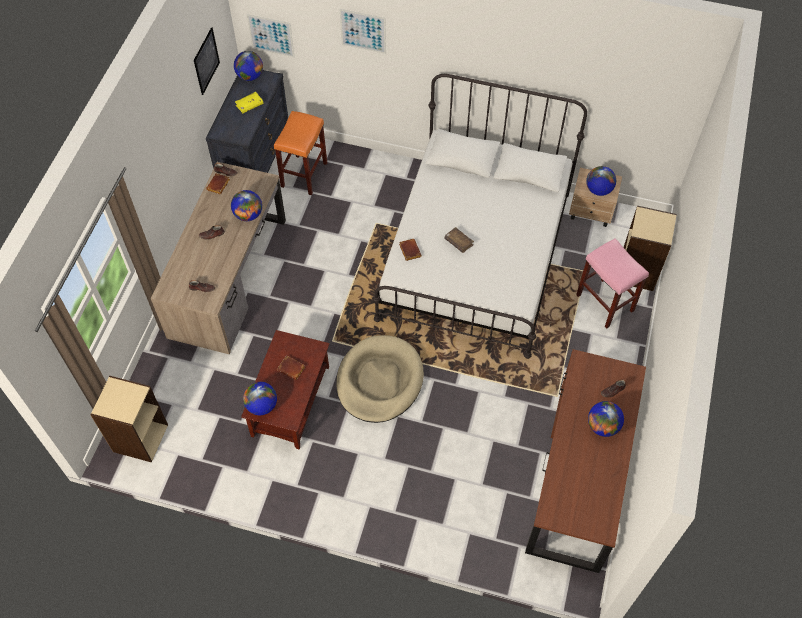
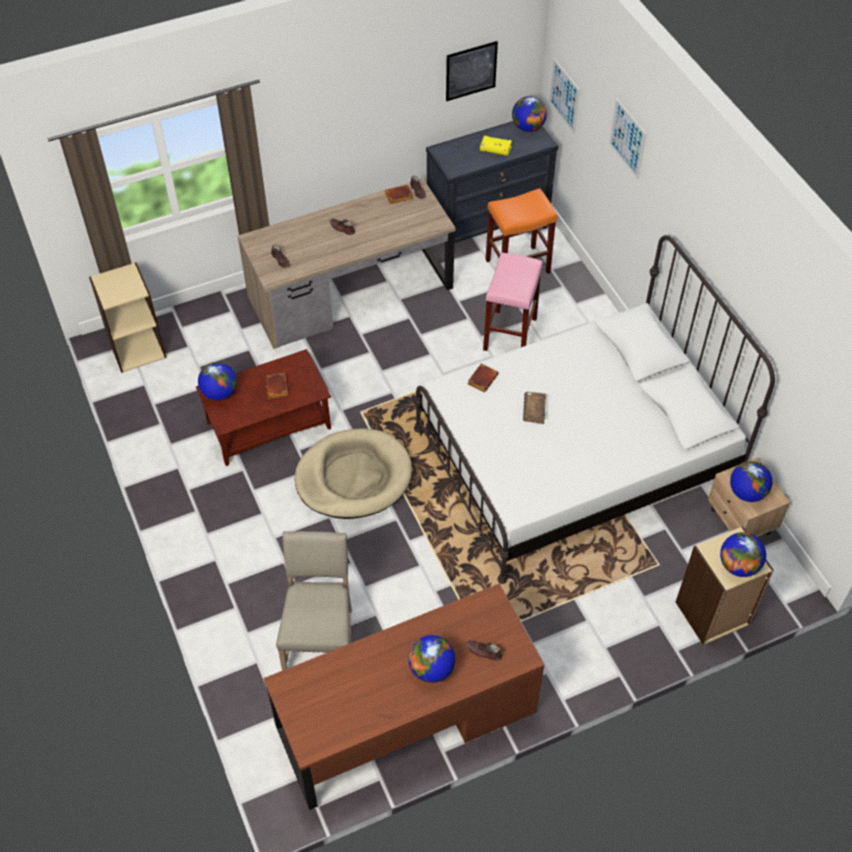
camera: 50 degrees right, 5 degrees down
globe [231,190,262,221] -> globe moved to [720,532,766,577]
pink stool [576,238,649,328] -> pink stool moved to [483,253,543,351]
none -> beige chair [276,531,352,671]

